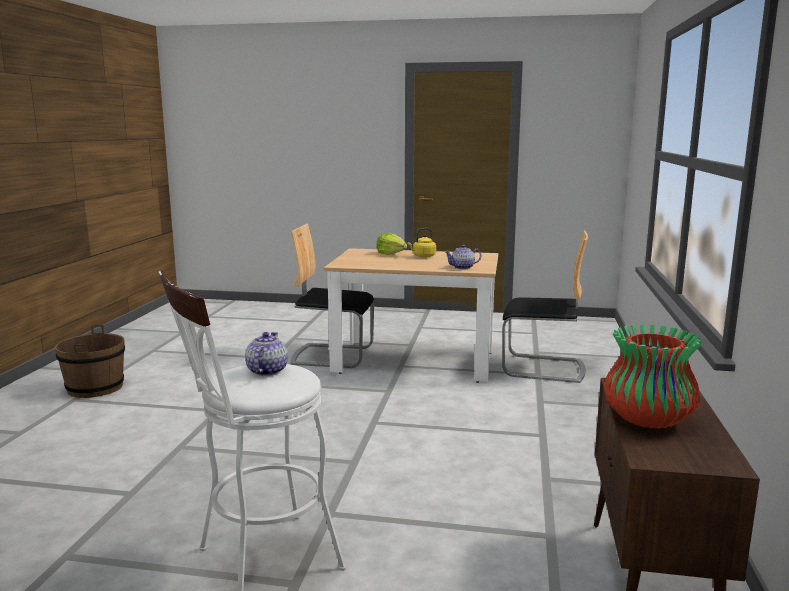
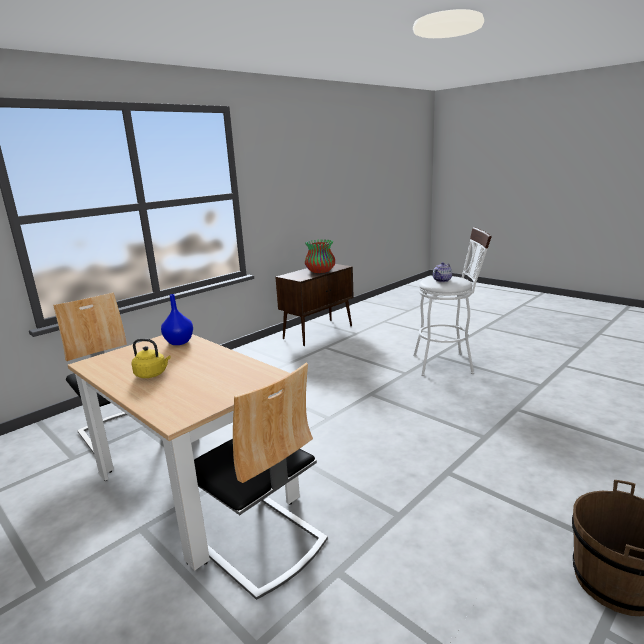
camera: 145 degrees left, 5 degrees up
lettuce [376,233,407,255] -> none
teapot [444,245,481,269] -> blue vase [161,294,193,345]

